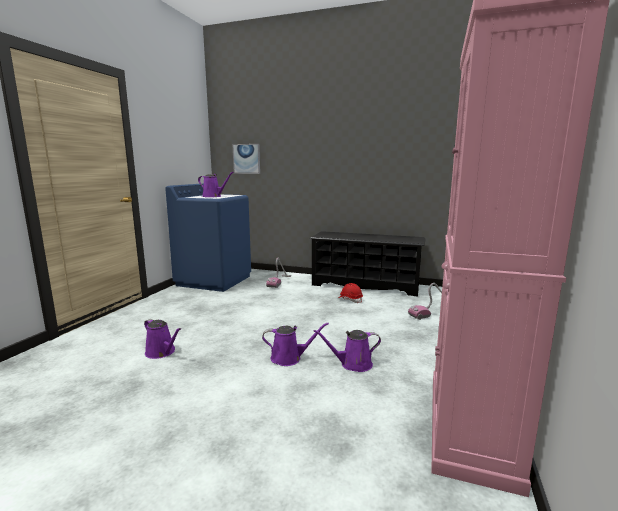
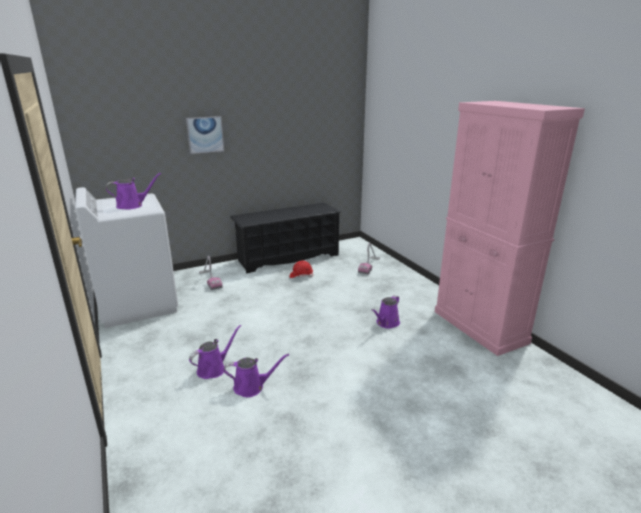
camera: 45 degrees left, 10 degrees up
blue washing machine [165,184,251,292] -> white washing machine [75,187,178,328]
picture [232,144,260,174] -> picture moved to [186,116,224,154]
purple watering can [262,323,329,366] -> purple watering can moved to [189,325,241,379]

